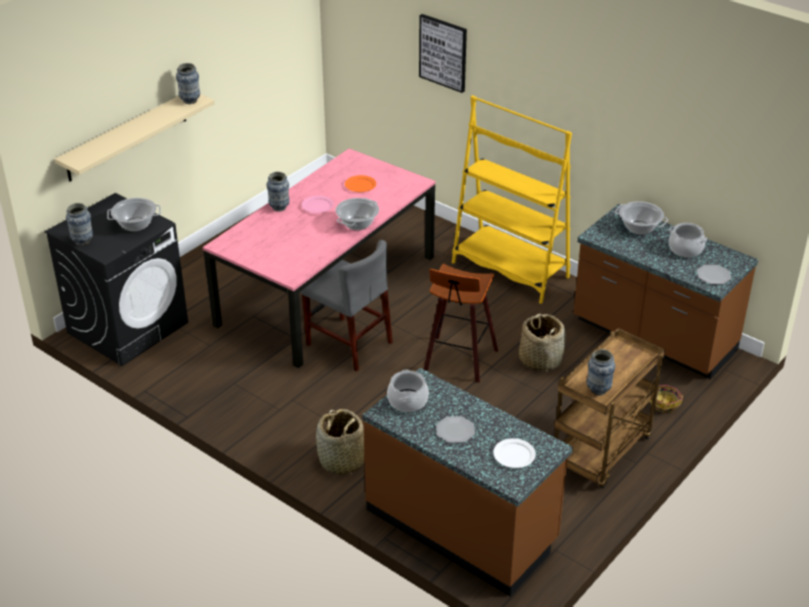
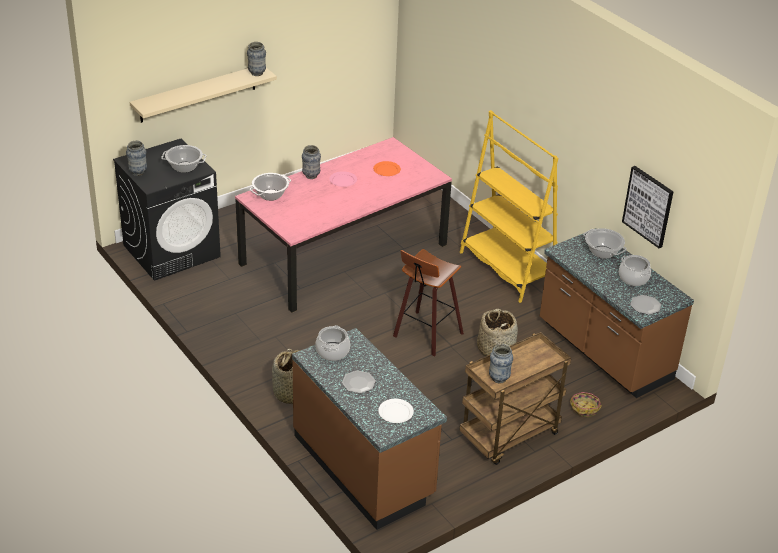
camera: 15 degrees right, 0 degrees up
grey chair [300,240,393,371] -> none
cooking pot [336,198,379,230] -> cooking pot moved to [250,173,291,201]
picture [419,14,467,93] -> picture moved to [622,166,674,248]

